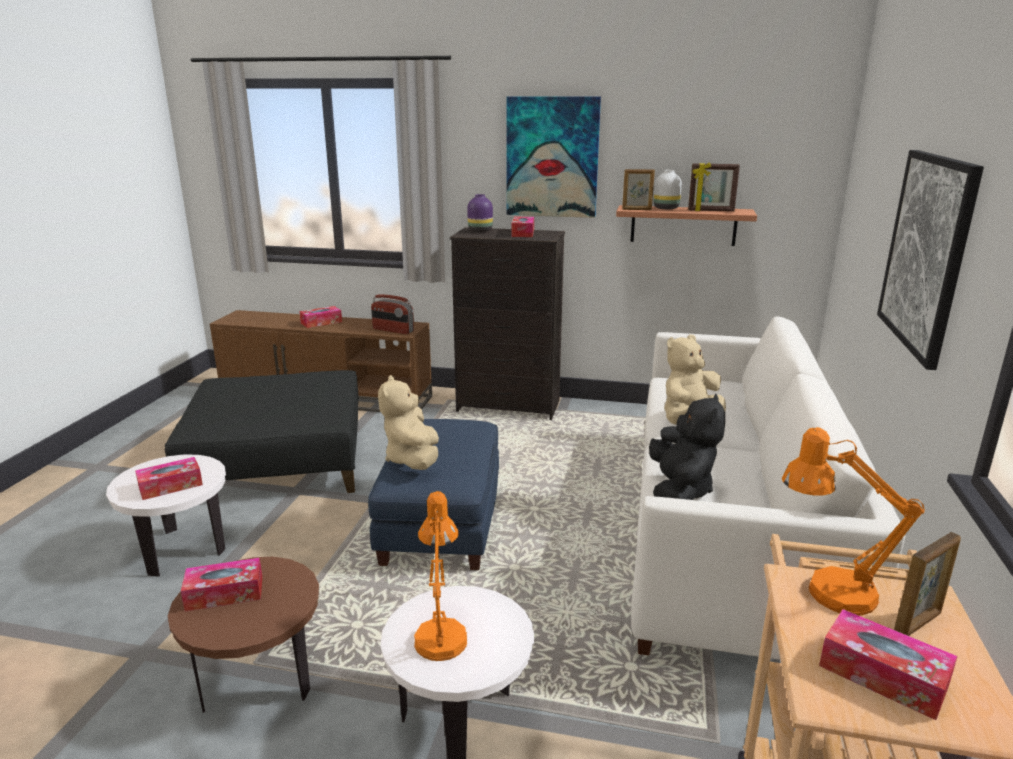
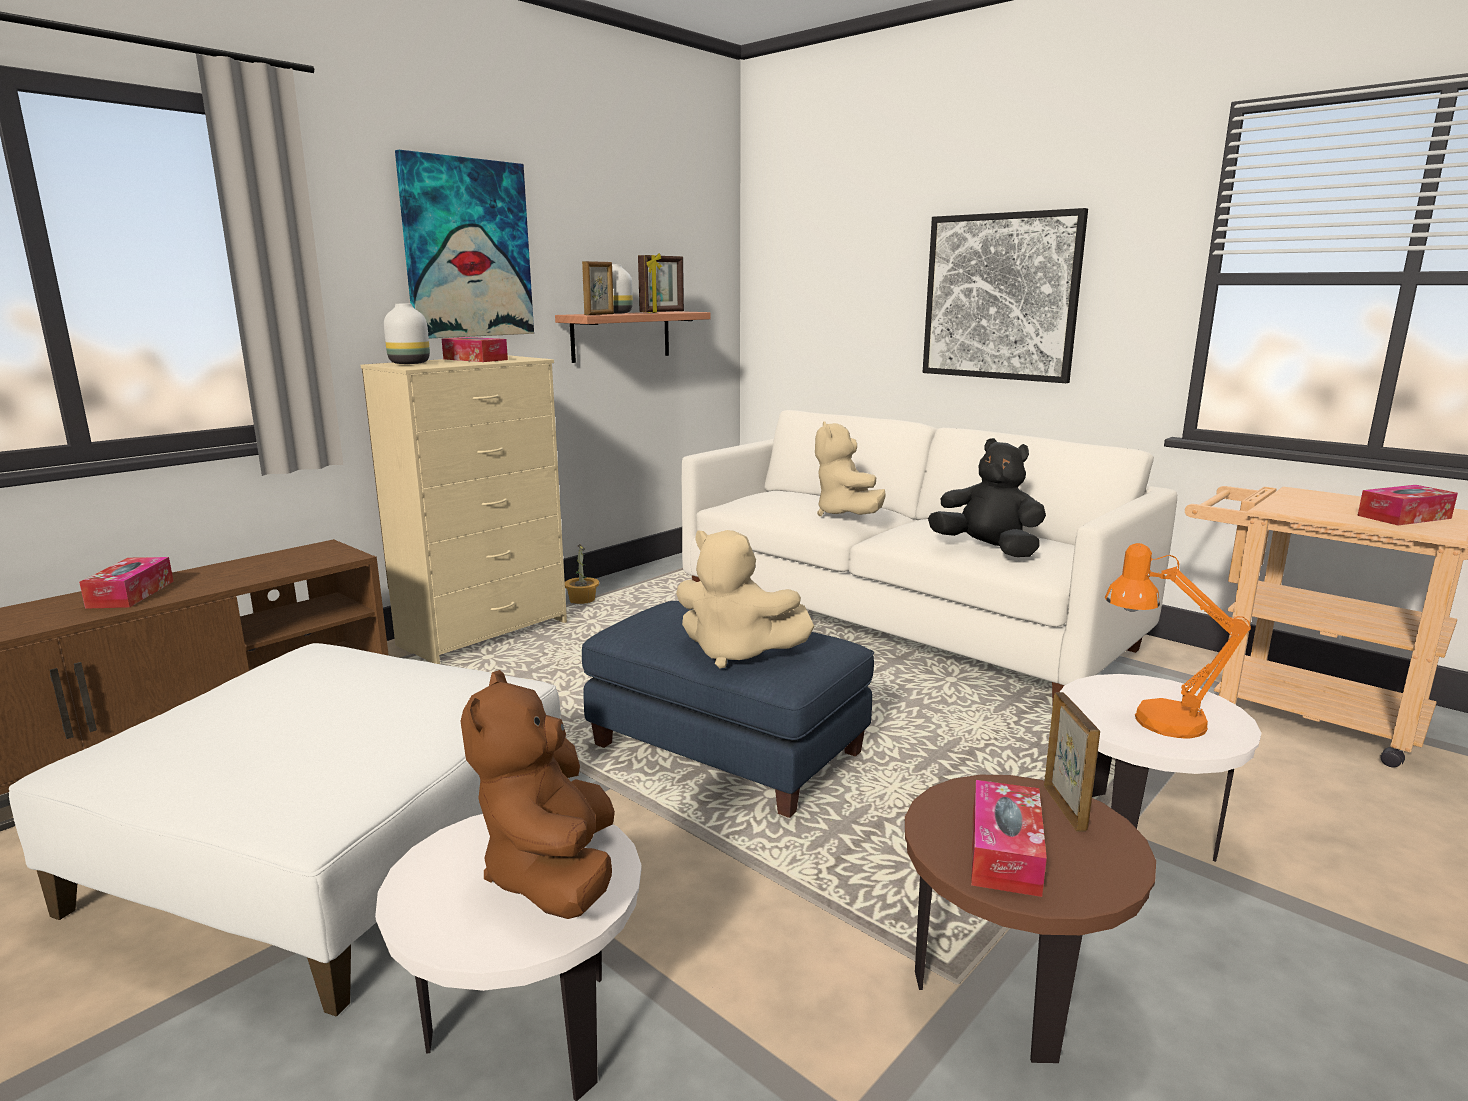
camera: 60 degrees left, 5 degrees down
tissue box [135,457,203,500] -> brown plush toy [460,670,615,919]
black ottoman [165,370,358,493] -> white ottoman [9,643,561,1016]
radio [371,295,414,334] -> none
black dresser [450,227,565,420] -> beige dresser [361,355,567,664]
purple vase [467,194,493,232] -> white vase [384,304,430,364]
orange table lamp [782,427,925,615] -> none
picture frame [894,532,961,636] -> picture frame moved to [1044,692,1100,831]
none -> potted plant [565,544,599,604]

